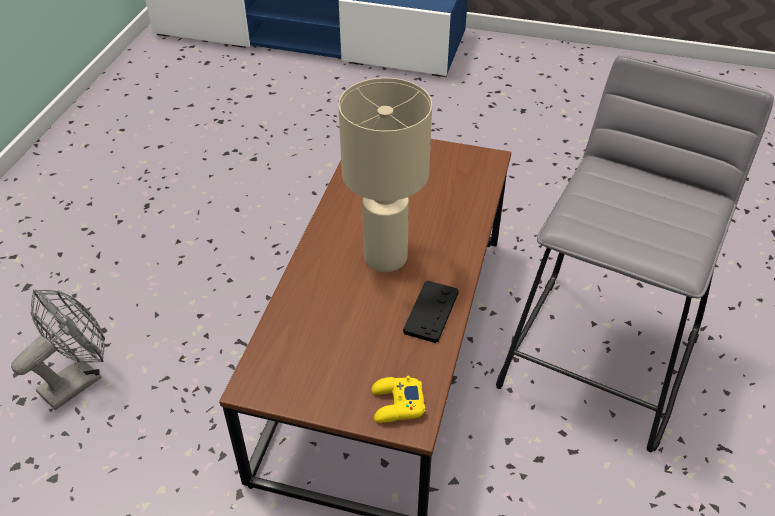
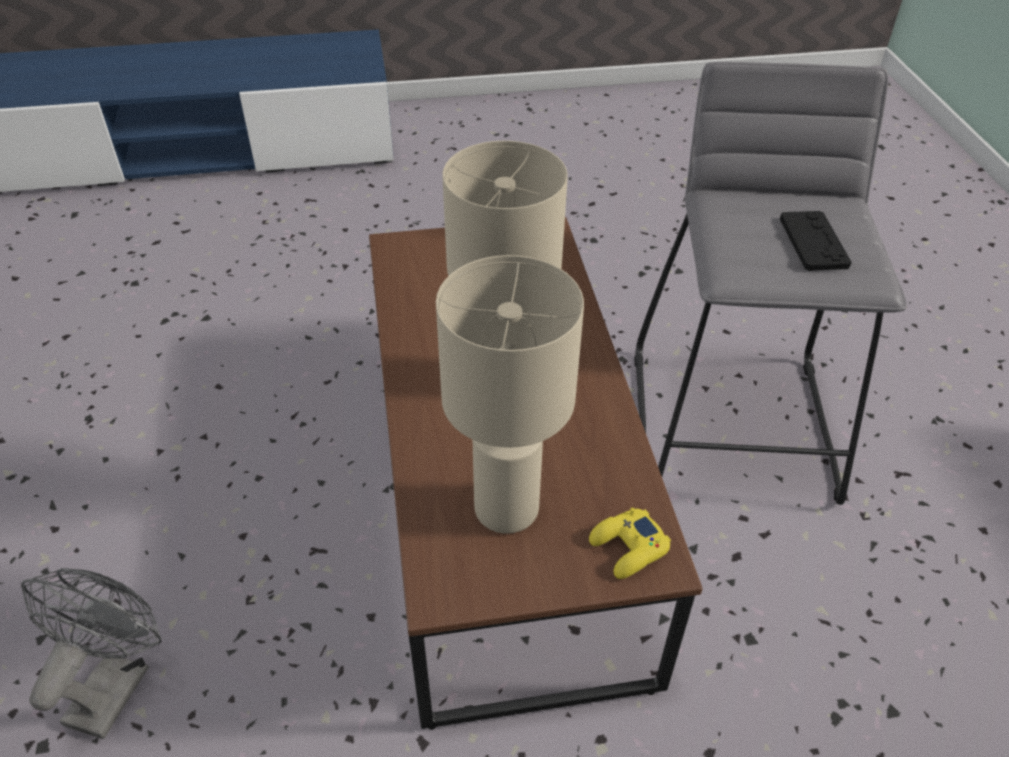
camera: 25 degrees left, 0 degrees up
black game controller [403,280,459,343] -> black game controller moved to [780,211,852,271]
none -> beige table lamp [436,255,584,534]

